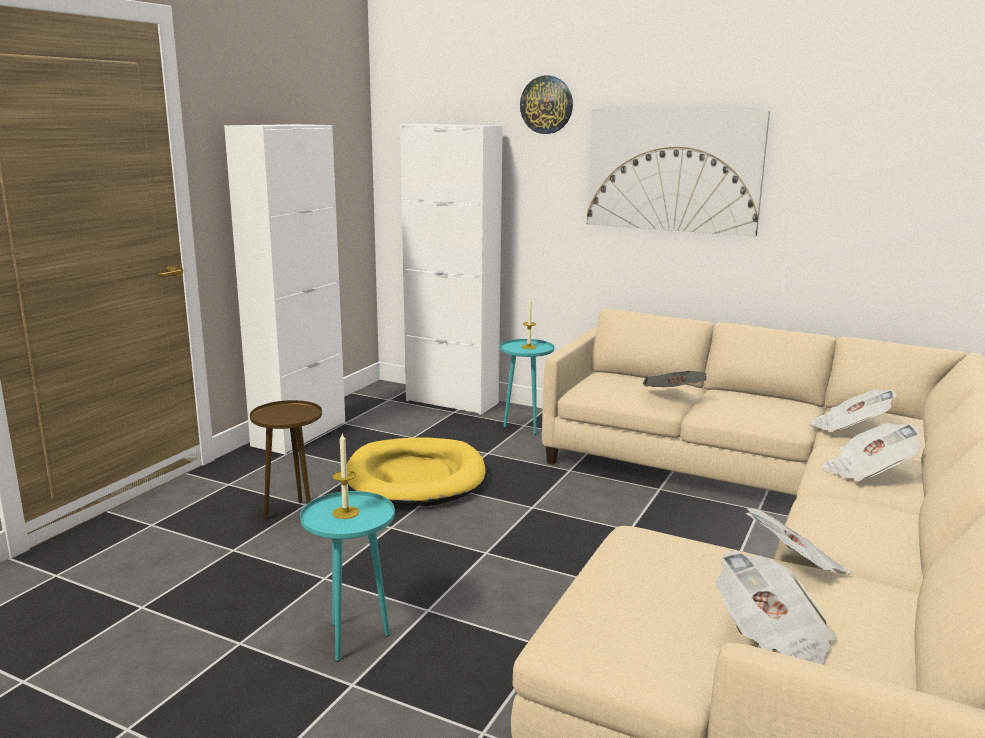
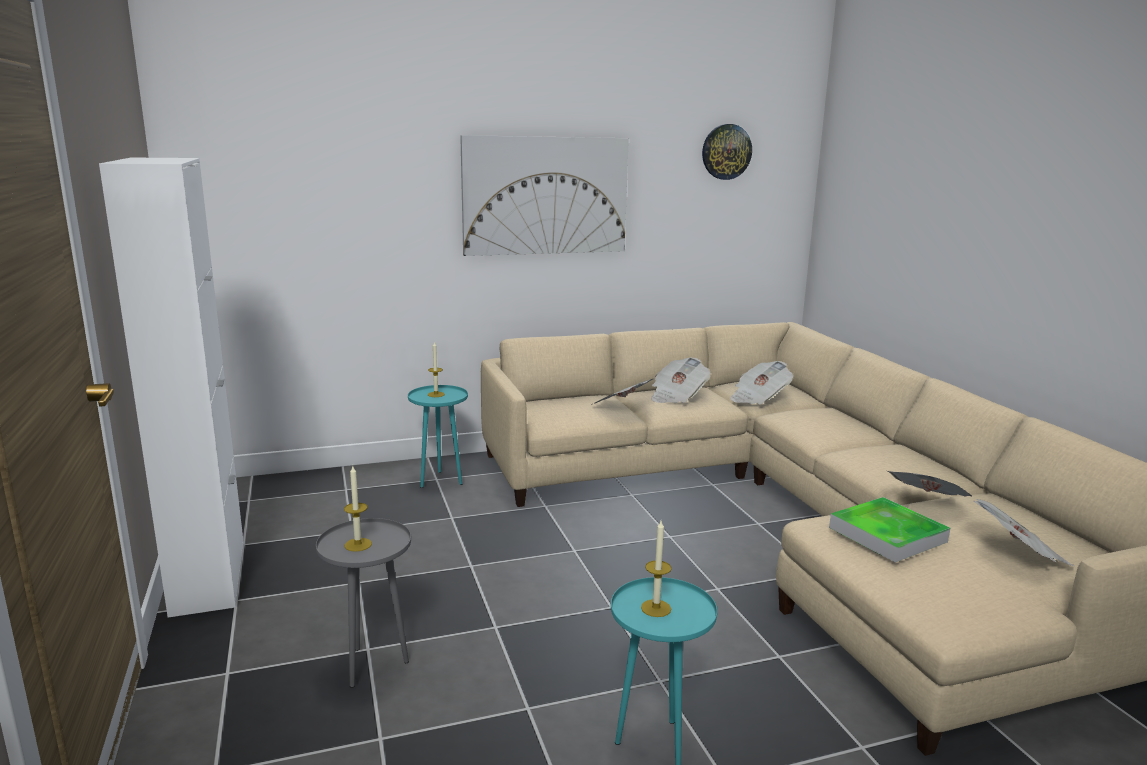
camera: 45 degrees left, 0 degrees up
brown side table [250,400,322,520] -> grey side table [316,518,411,688]
yellow dog bed [347,438,485,506] -> none
white cabinet [400,124,503,415] -> none
wall clock [520,76,573,134] -> wall clock moved to [702,124,752,180]
newspaper [822,423,921,481] -> newspaper moved to [651,357,710,403]
none -> candle [344,466,372,552]
none -> tray [829,497,950,562]

